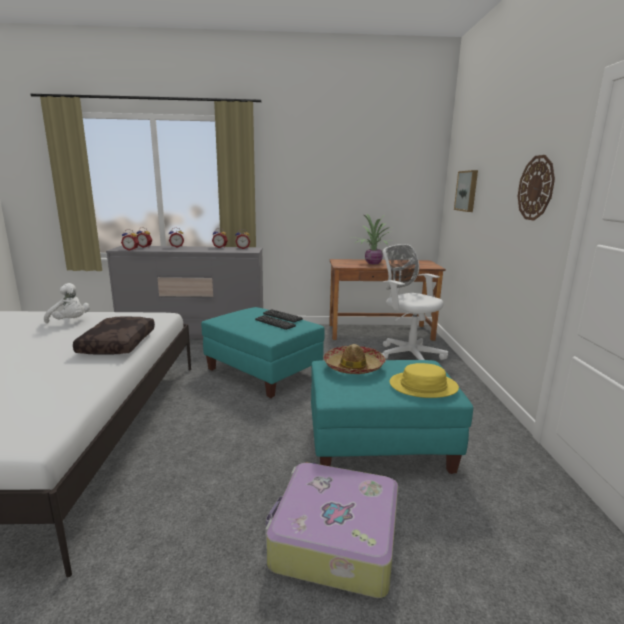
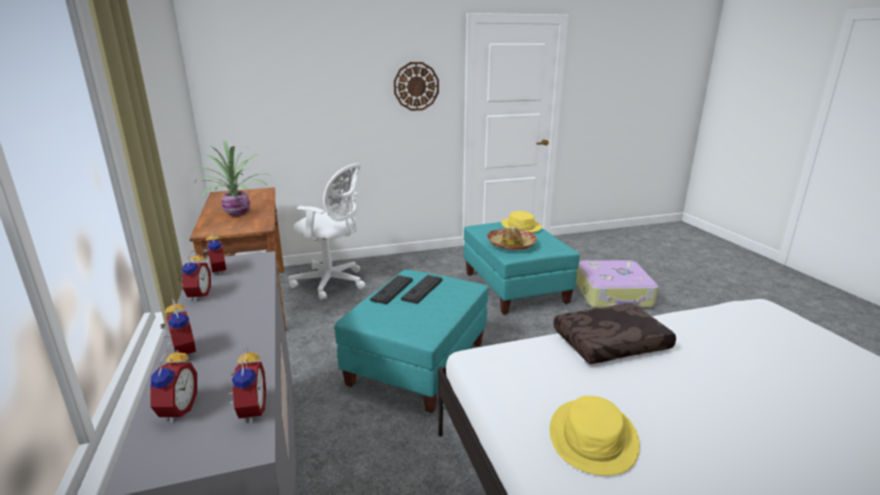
camera: 105 degrees left, 5 degrees up
white plush toy [44,283,90,323] -> yellow hat [550,396,640,476]
white office chair [381,244,448,360] -> white office chair turned 105 degrees counterclockwise [288,163,366,300]
picture [454,170,478,212] -> none

